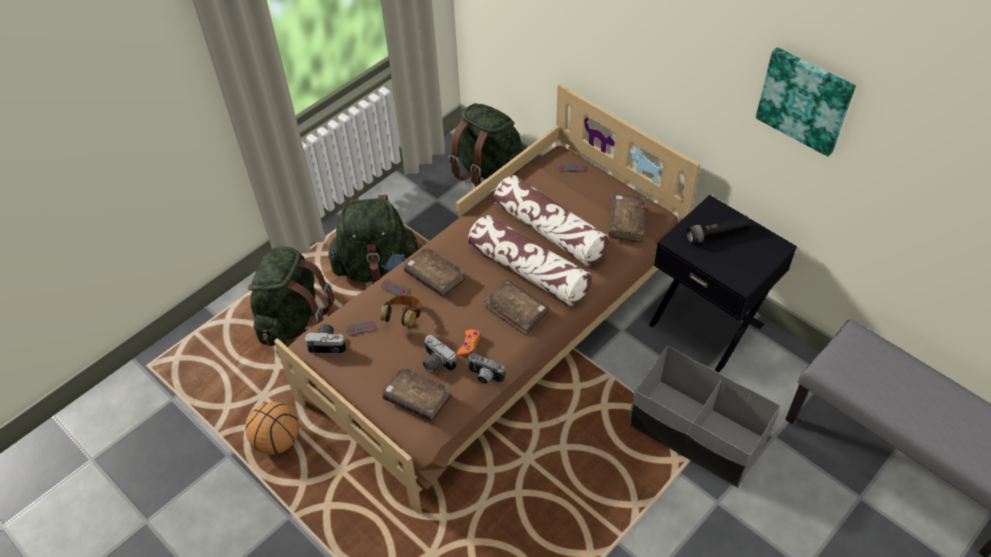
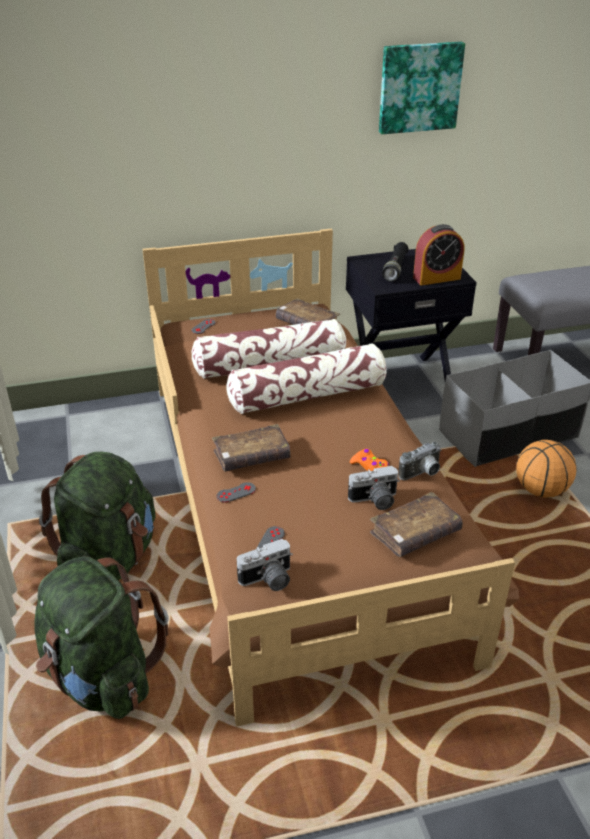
camera: 60 degrees left, 15 degrees down
basketball [245,402,299,455] -> basketball moved to [516,440,577,498]
camera [305,324,346,354] -> camera turned 150 degrees counterclockwise [237,539,293,591]
headphones [381,295,422,326] -> none
green backpack [449,103,527,187] -> none
brown book [485,279,549,336] -> none
none -> alarm clock [413,224,464,285]

